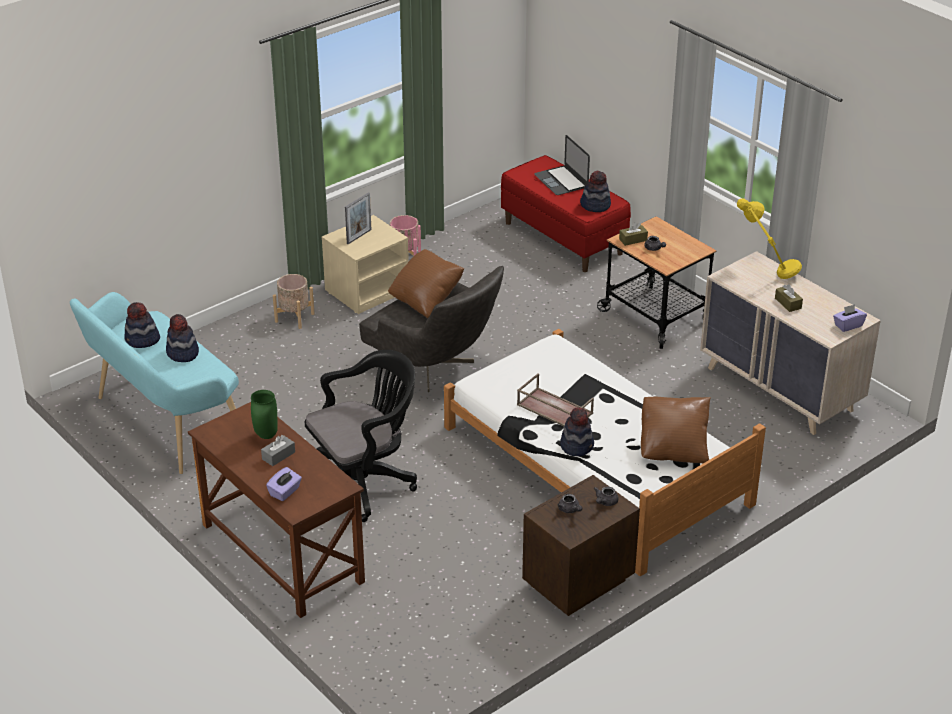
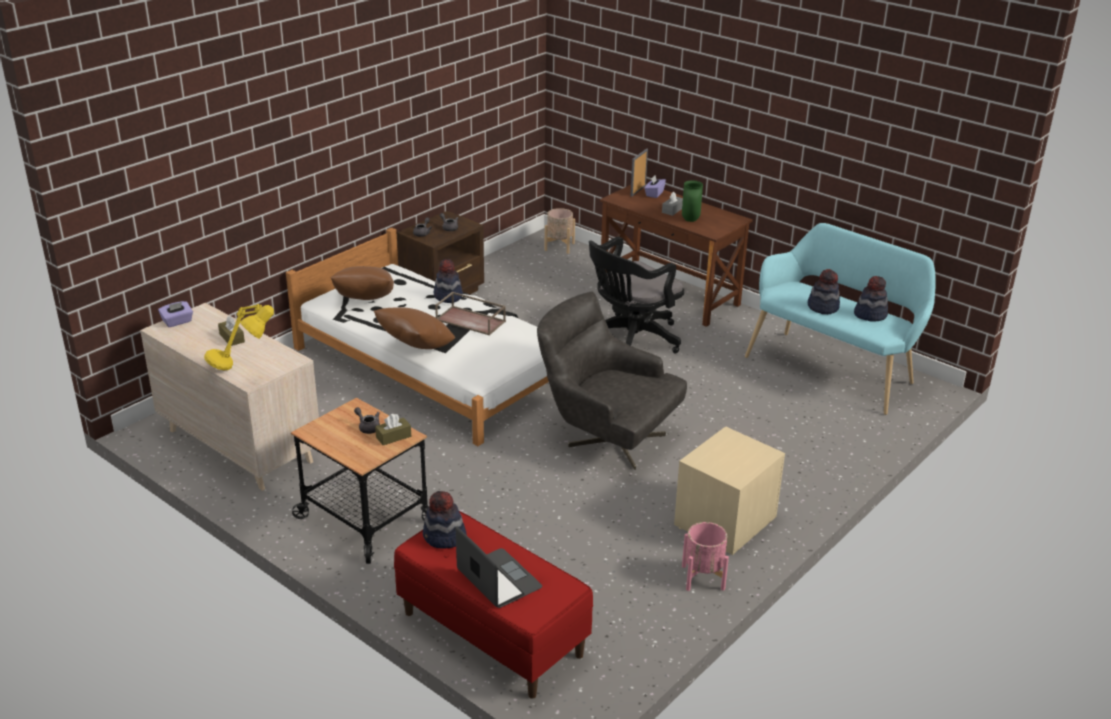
camera: 170 degrees right, 5 degrees down
beige planter [273,274,314,329] -> beige planter moved to [544,208,575,254]
picture frame [345,192,371,244] -> picture frame moved to [631,148,648,197]
brown pillow [388,249,465,318] -> brown pillow moved to [374,307,455,349]

